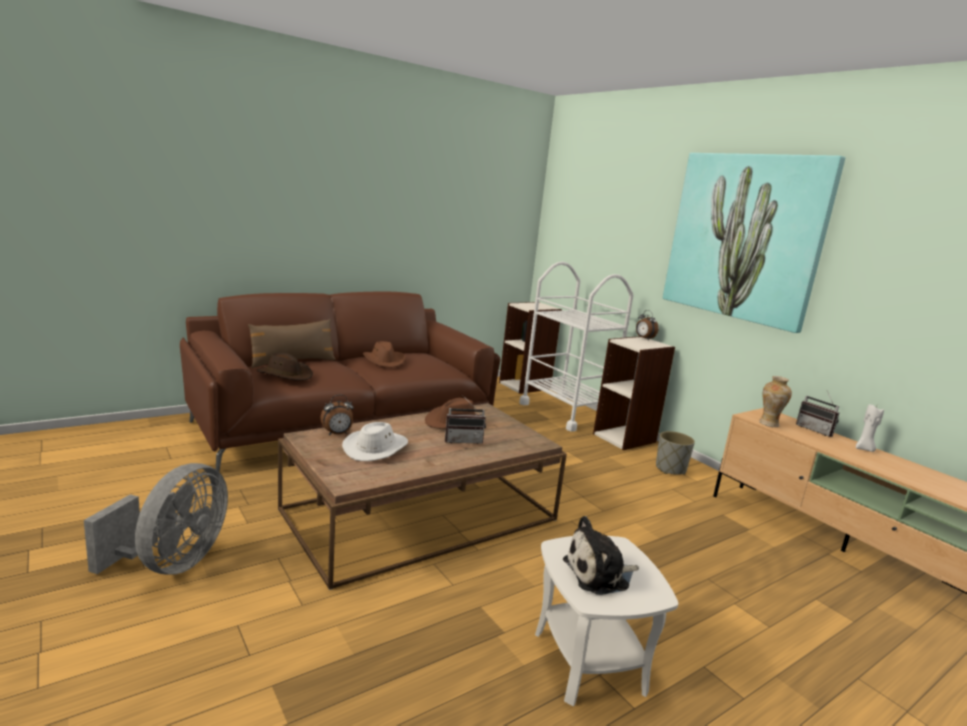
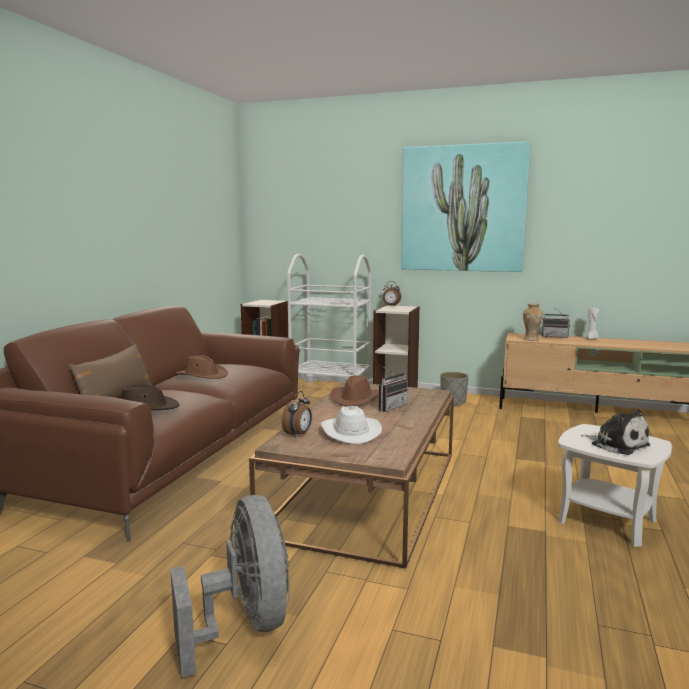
camera: 35 degrees left, 5 degrees down
plush toy [563,516,639,595] -> plush toy turned 75 degrees counterclockwise [581,410,650,455]

